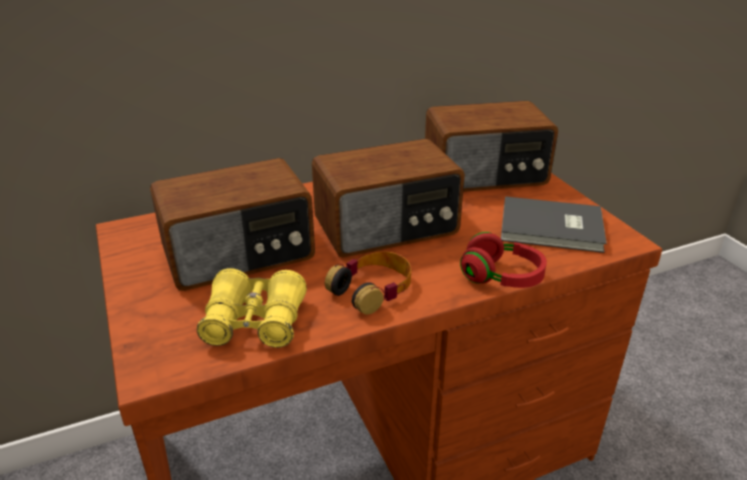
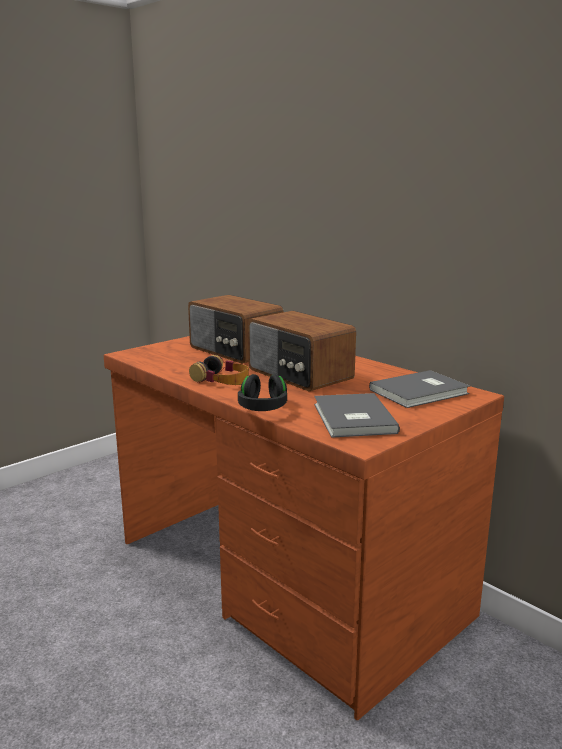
camera: 70 degrees right, 15 degrees down
yellow binoculars [197,268,307,348] -> none
radio [425,101,558,192] -> grey book [369,370,470,408]
red headphones [460,232,547,288] -> black headphones [238,374,287,411]

